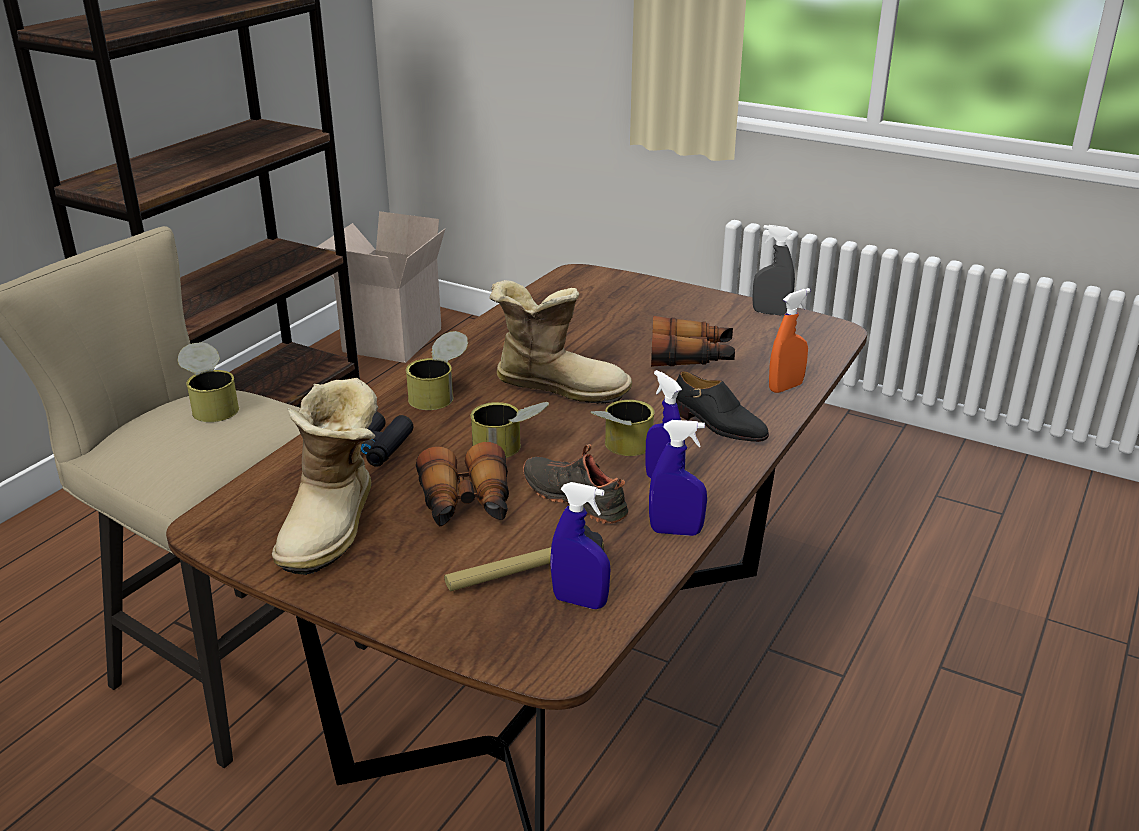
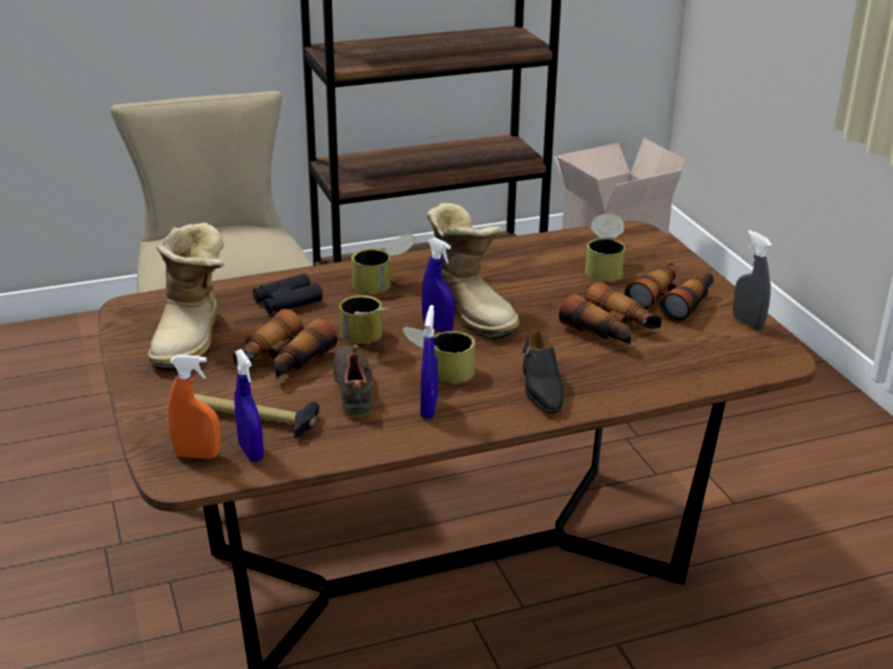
camera: 40 degrees right, 0 degrees up
can [177,342,239,422] -> can moved to [585,213,626,282]
boot [272,378,379,575] -> boot turned 45 degrees counterclockwise [148,223,224,371]
blue spray bottle [649,420,707,536] -> blue spray bottle moved to [422,237,455,333]
orange spray bottle [769,288,810,393] -> orange spray bottle moved to [167,355,221,459]
none -> binoculars [625,263,714,323]

